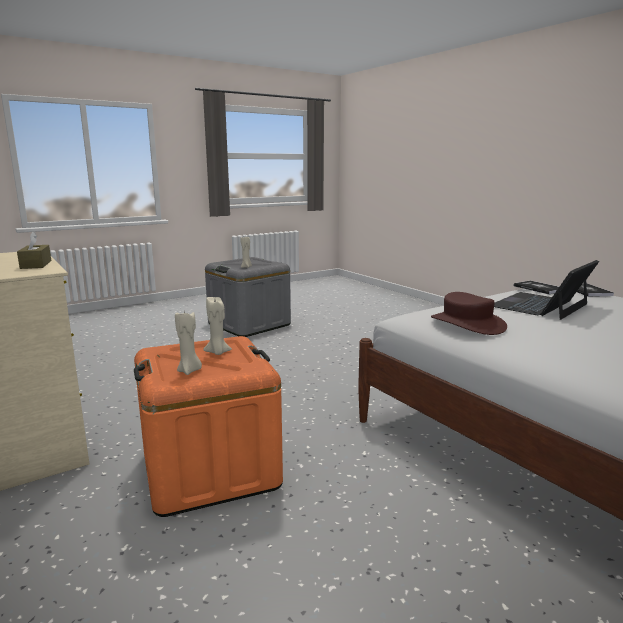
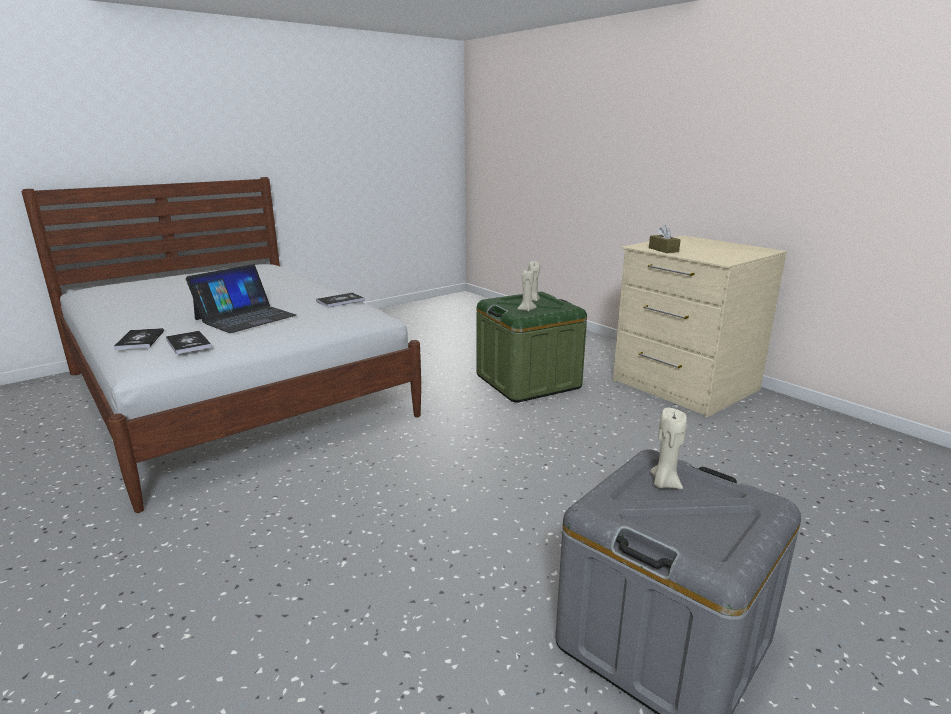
camera: 175 degrees right, 5 degrees up
orange storage box [134,336,283,517] -> green storage box [477,292,587,402]
brown hat [431,292,507,335] -> book [316,293,365,308]

